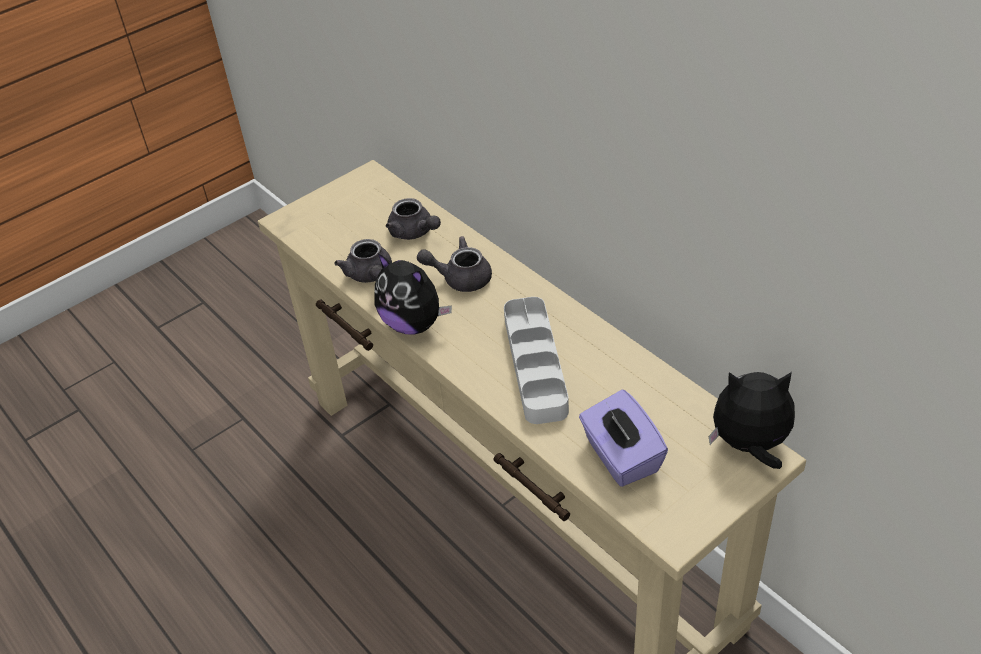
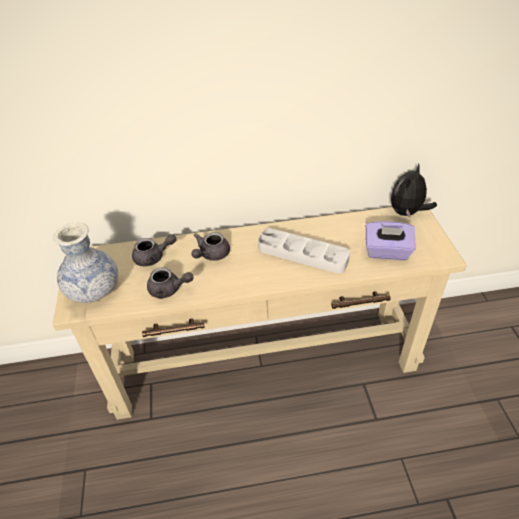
camera: 60 degrees left, 0 degrees up
plush toy [375,253,452,335] -> none
none -> vase [53,222,118,303]

